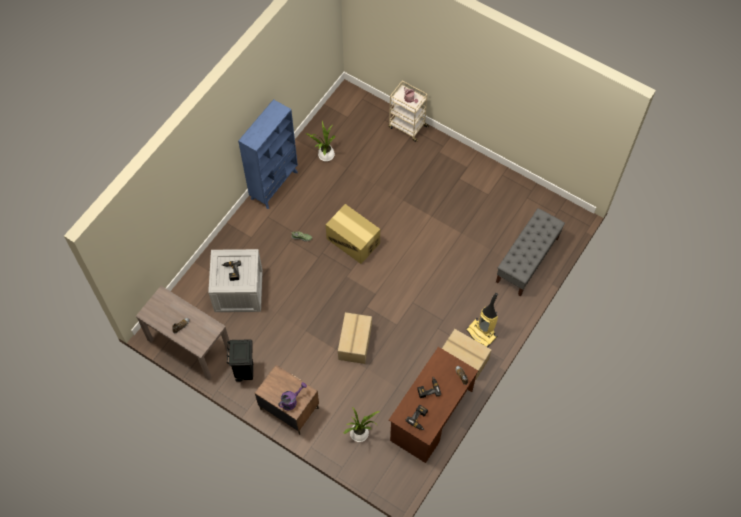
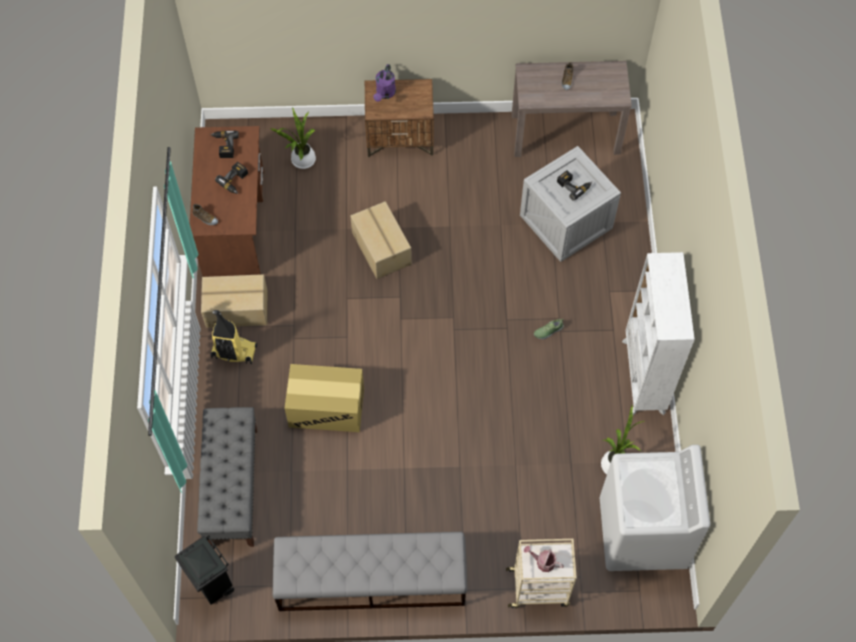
camera: 145 degrees right, 0 degrees up
black trash can [227,339,253,382] -> black trash can moved to [175,535,234,605]
blue bookcase [238,99,298,209] -> white bookcase [622,252,695,415]
cardboard box [326,204,380,264] -> cardboard box moved to [284,364,364,432]
none -> grey bench [272,532,468,611]
none -> white washing machine [600,445,710,571]

